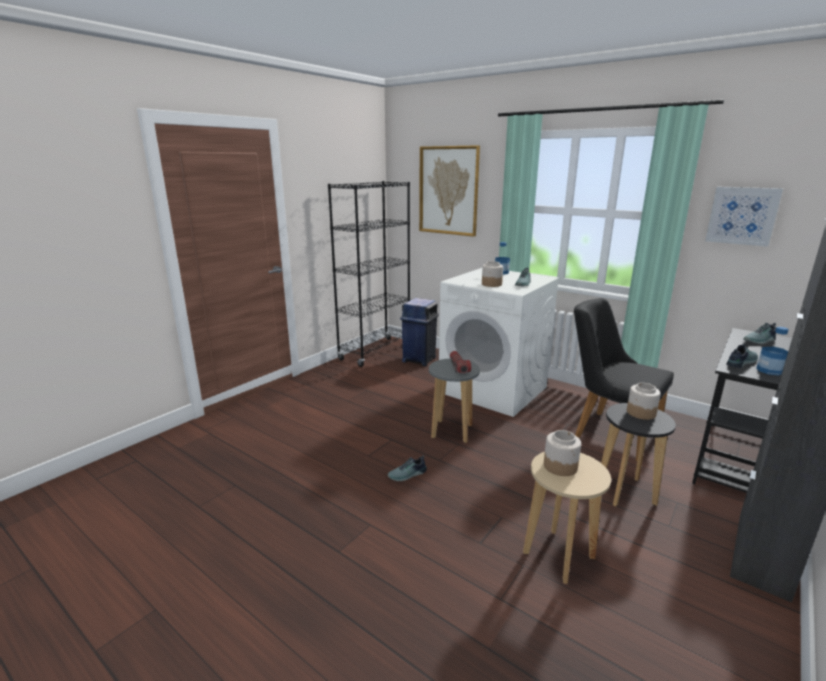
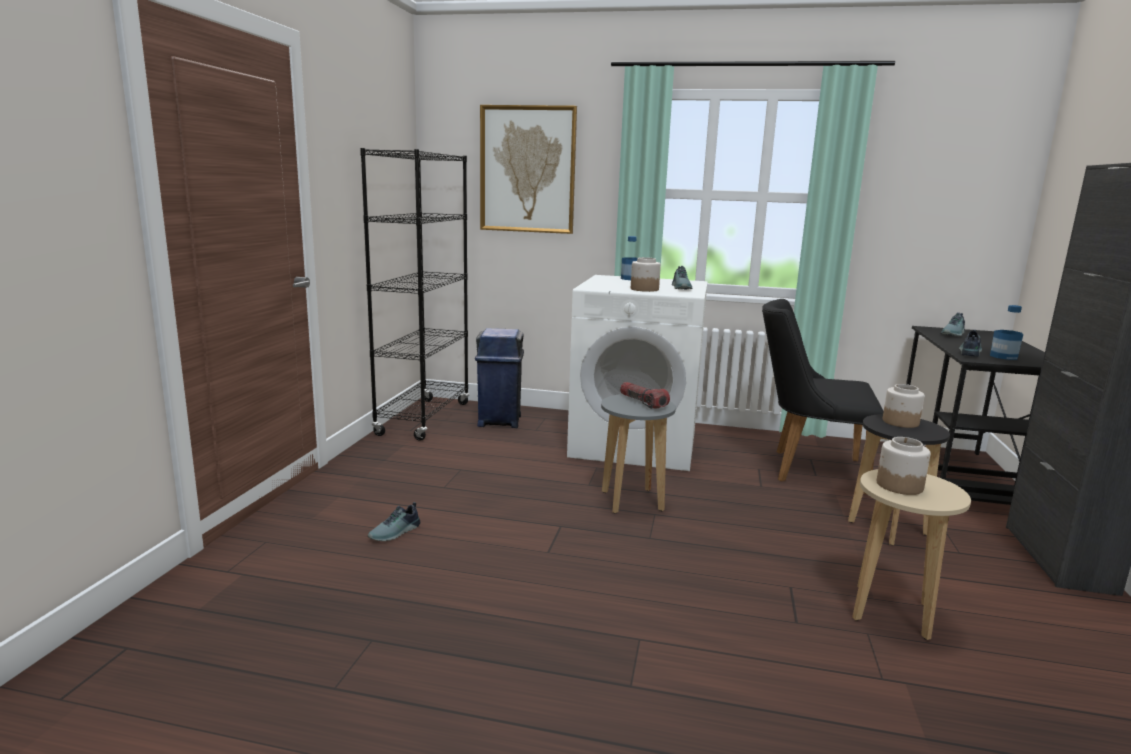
camera: 25 degrees left, 5 degrees down
shoe [388,455,427,481] -> shoe moved to [368,502,420,541]
picture [705,187,783,247] -> none

